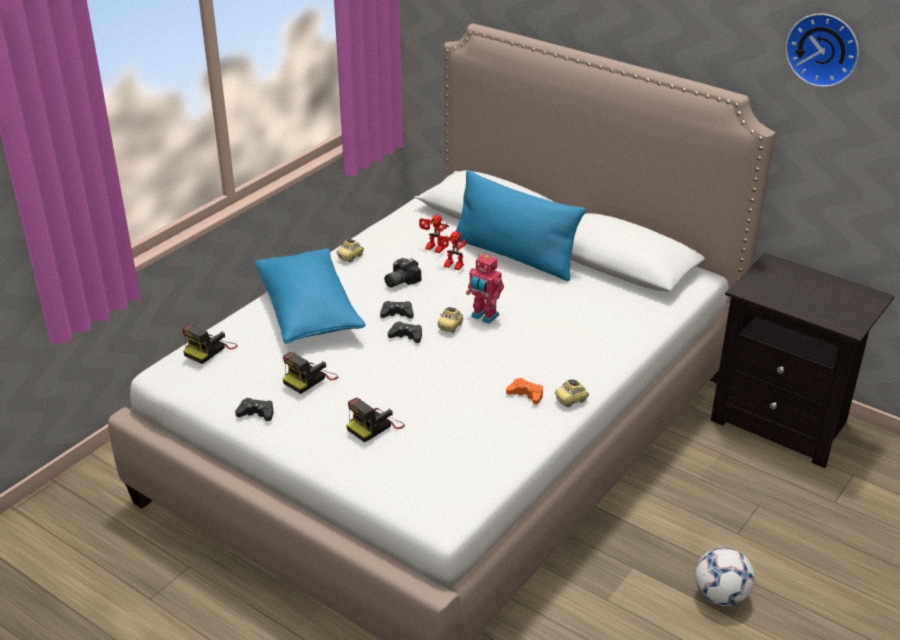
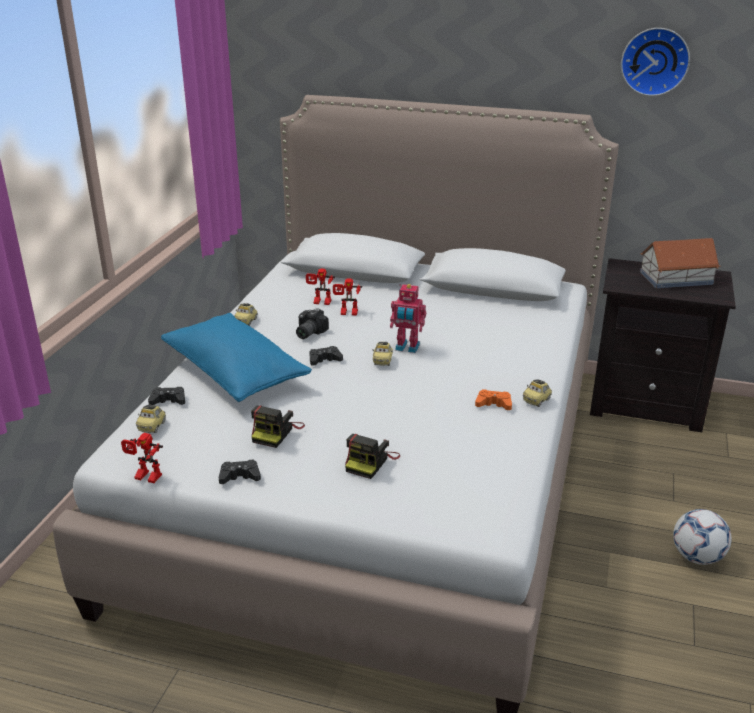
camera: 20 degrees left, 5 degrees down
camera [182,324,238,364] -> toy car [136,405,166,433]
black game controller [388,321,422,343] -> black game controller moved to [148,387,185,405]
blue pillow [455,170,586,281] -> none
none -> toy robot [121,433,163,483]
none -> toy house [640,238,720,288]

